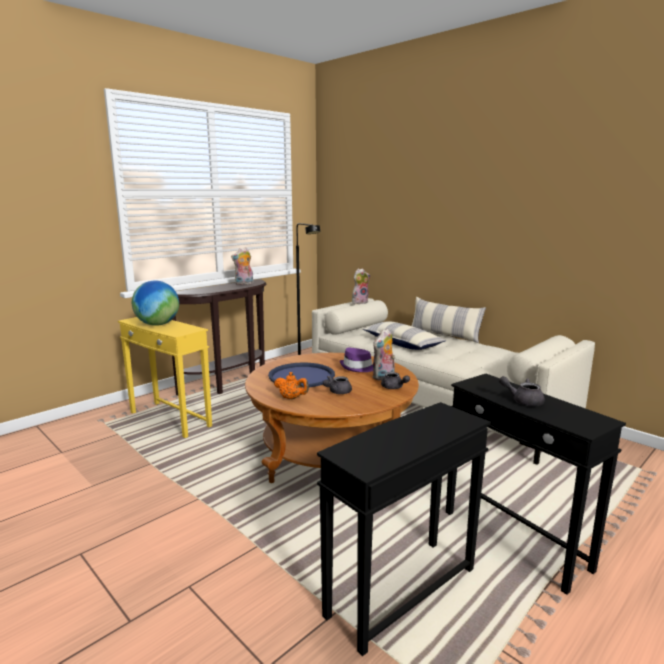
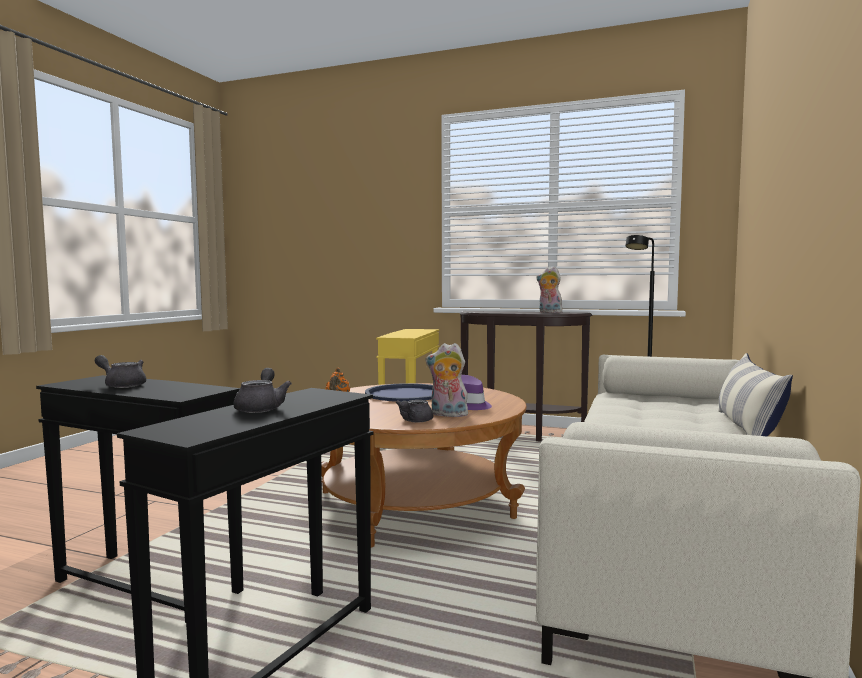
camera: 65 degrees right, 10 degrees down
globe [132,281,179,326] -> none
grey teapot [323,376,352,394] -> grey teapot moved to [95,355,146,388]
plush toy [352,268,370,304] -> none
pillow [363,321,446,350] -> none

